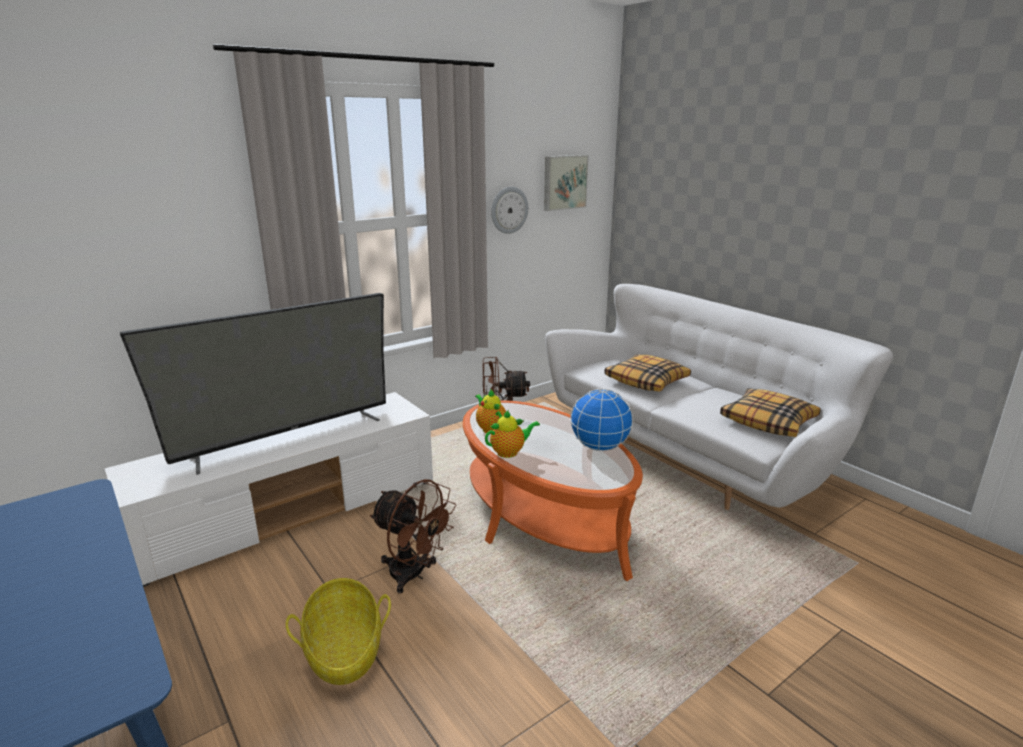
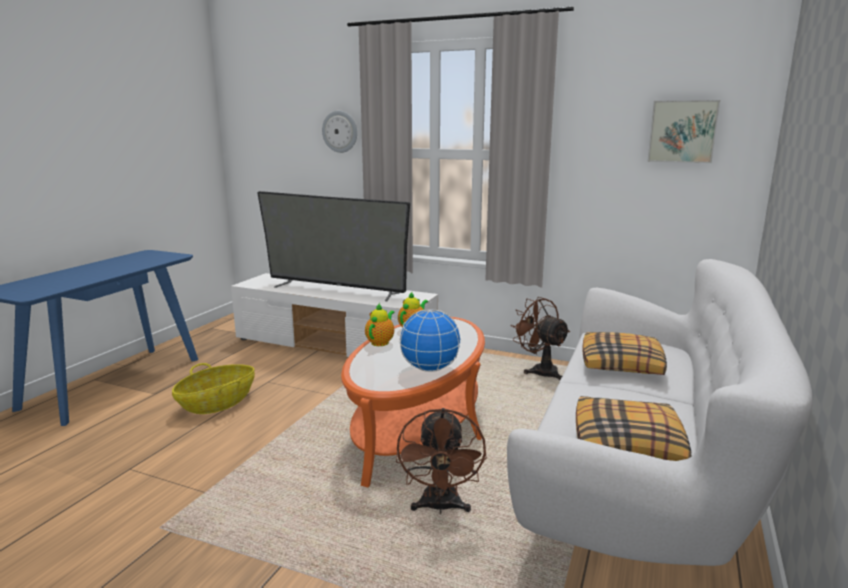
camera: 60 degrees right, 5 degrees down
brown fan [370,479,457,594] -> brown fan moved to [396,408,487,514]
teapot [485,410,540,458] -> teapot turned 105 degrees counterclockwise [365,303,395,346]
wall clock [491,187,528,234] -> wall clock moved to [322,111,357,153]

